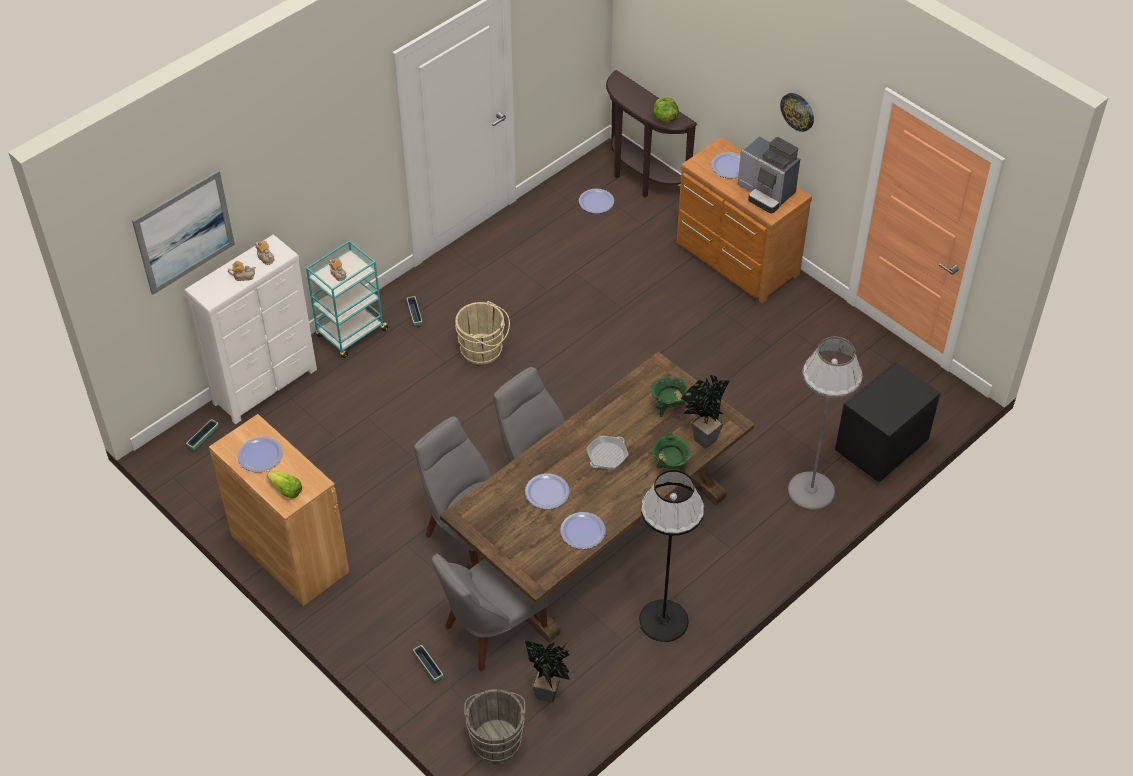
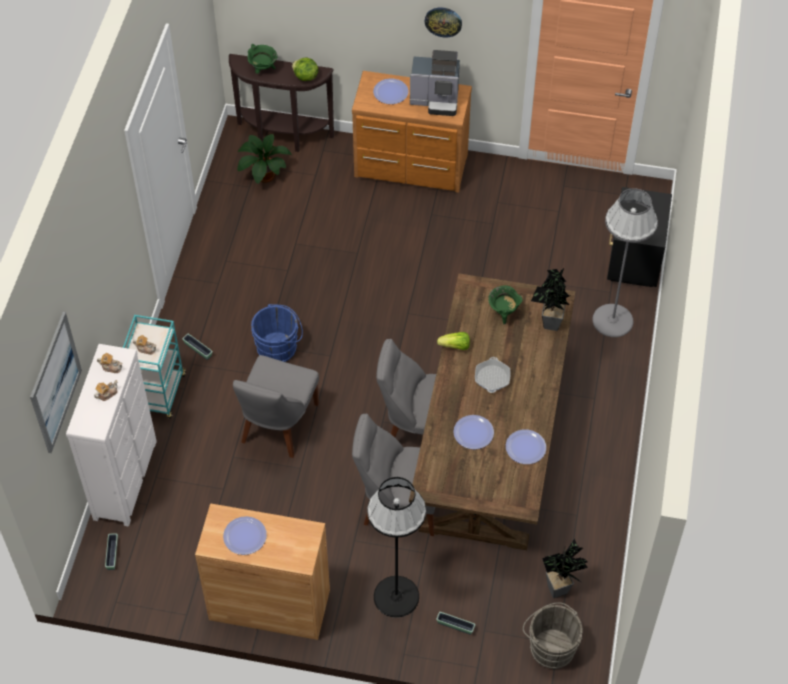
camera: 35 degrees left, 5 degrees up
lettuce [267,471,302,499] -> lettuce moved to [437,332,470,350]
grey chair [432,554,548,672] -> grey chair moved to [233,355,319,458]
beige bucket [455,301,510,365] -> blue bucket [251,304,303,362]
plate [579,189,614,214] -> potted plant [237,134,292,184]
black floor lamp [639,470,705,642] -> black floor lamp moved to [367,477,426,618]
green cooking pot [652,432,691,472] -> green cooking pot moved to [247,43,277,74]

